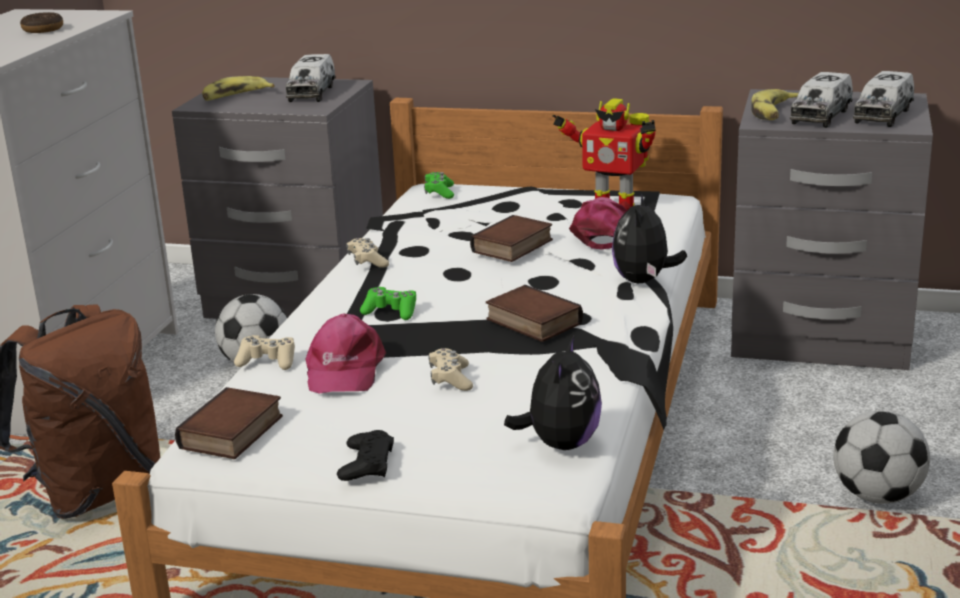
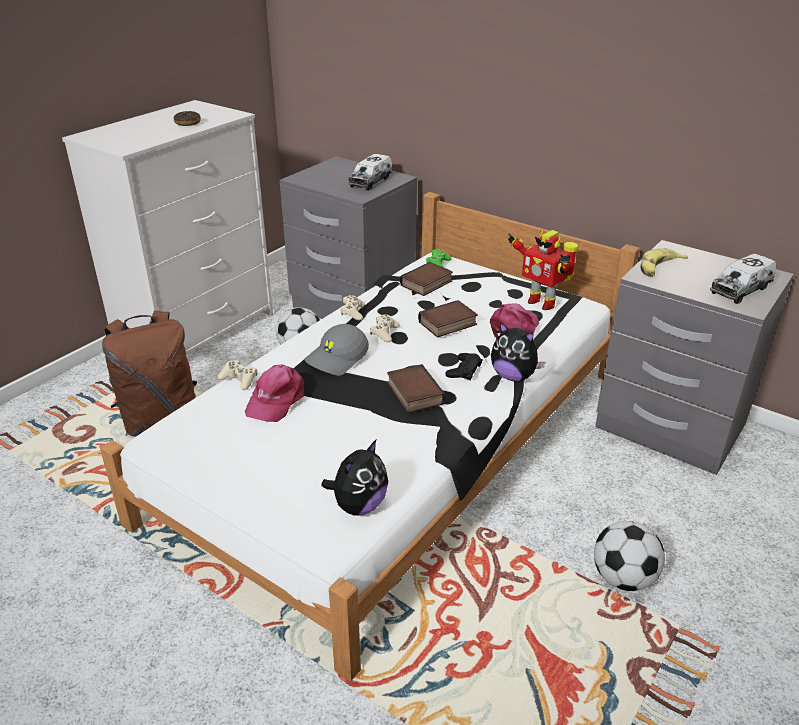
camera: 20 degrees right, 10 degrees up
book [175,387,283,459] -> book moved to [400,262,453,296]
banana [202,76,275,101] -> none
black game controller [337,430,394,481] -> black game controller moved to [445,353,483,380]
green game controller [360,287,416,320] -> grey cap [304,324,369,376]
beige game controller [428,348,473,391] -> beige game controller moved to [370,315,400,342]
plush toy [612,193,687,283] -> plush toy turned 90 degrees counterclockwise [491,322,546,381]
toy truck [789,72,853,128] -> none

